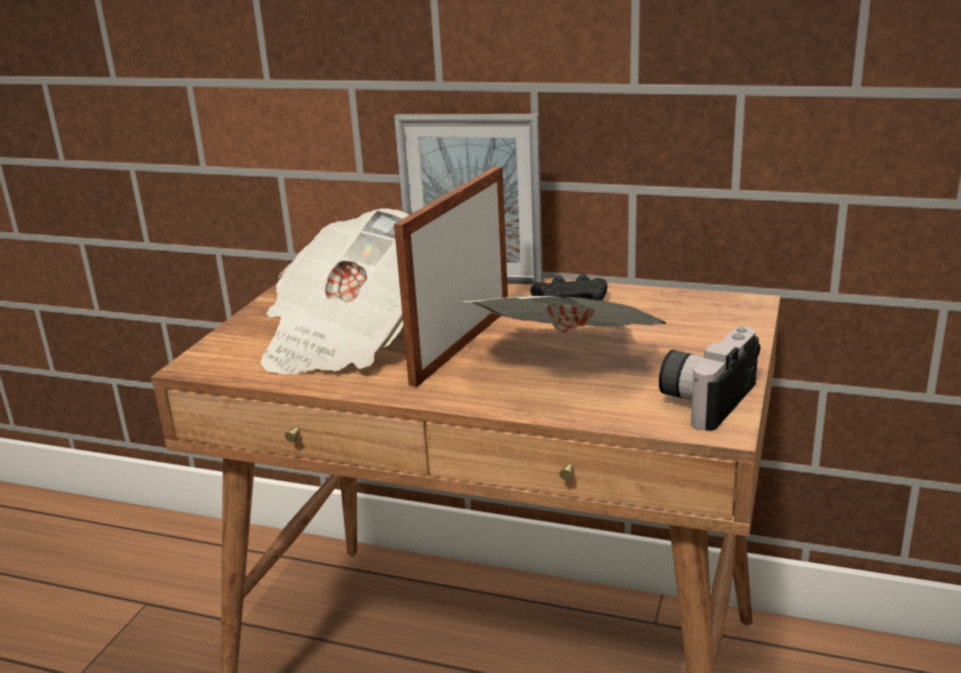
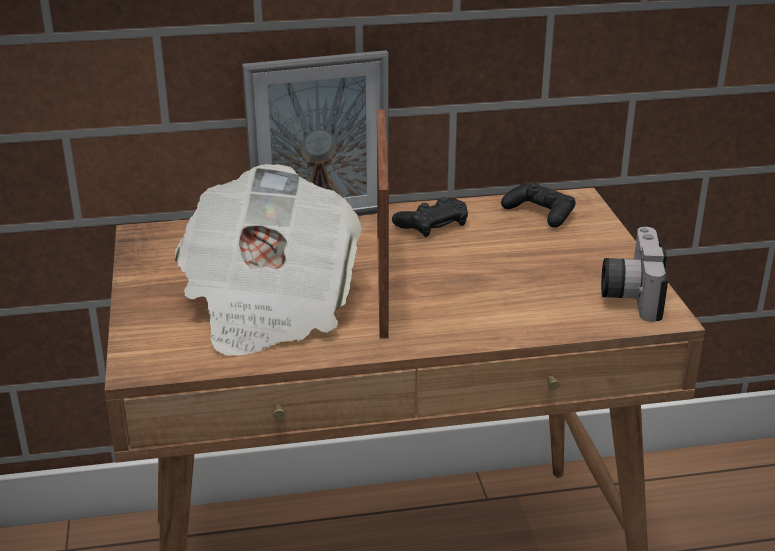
camera: 30 degrees left, 5 degrees up
newspaper [462,296,666,333] -> none
none -> black game controller [501,181,576,228]

